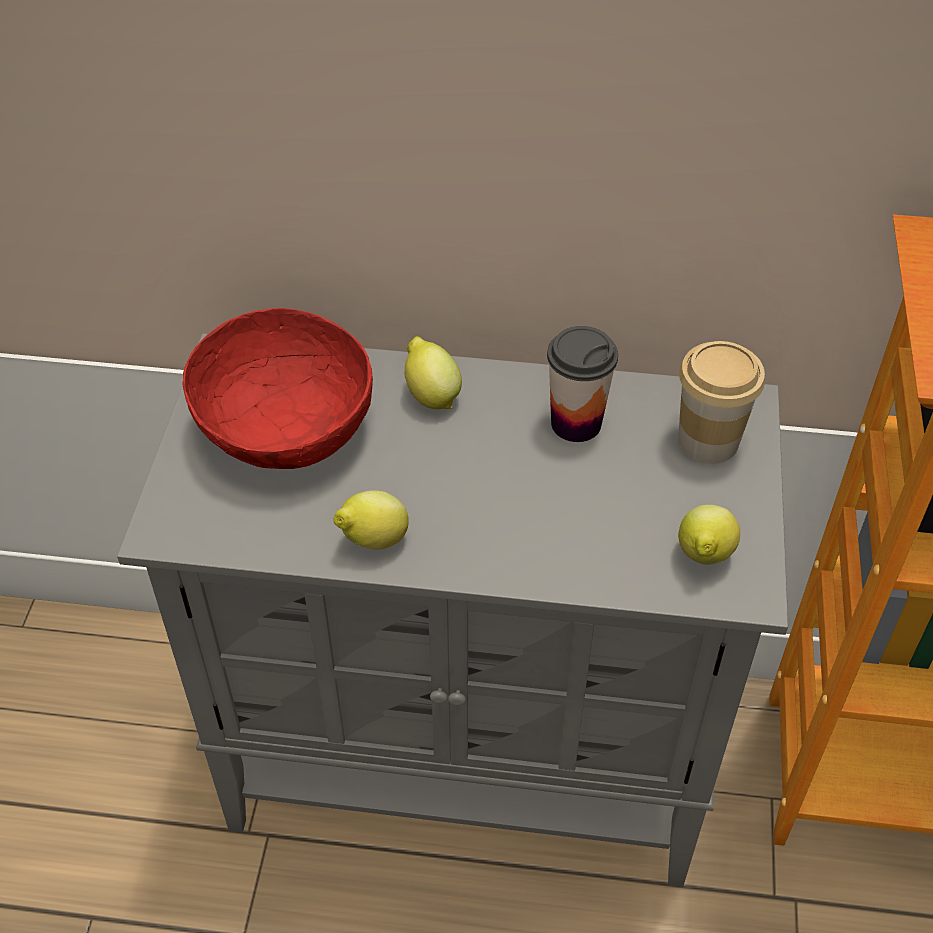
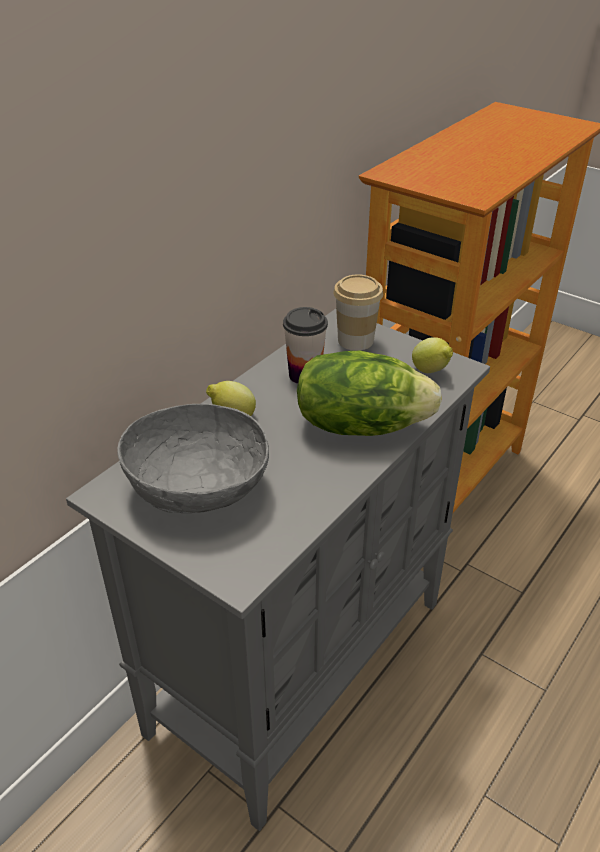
camera: 60 degrees left, 10 degrees down
red bowl [182,308,373,469] -> grey bowl [117,404,269,513]
lemon [334,490,409,550] -> none
none -> lettuce [297,350,442,436]

